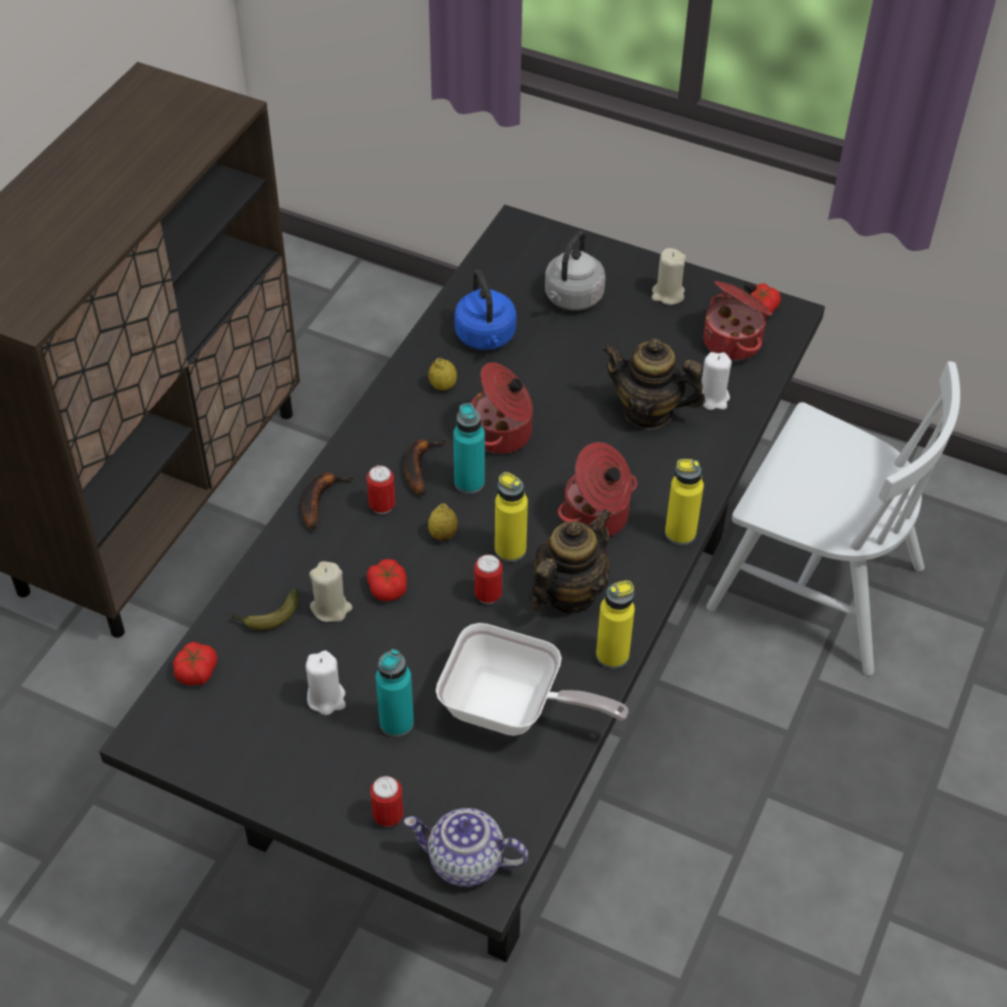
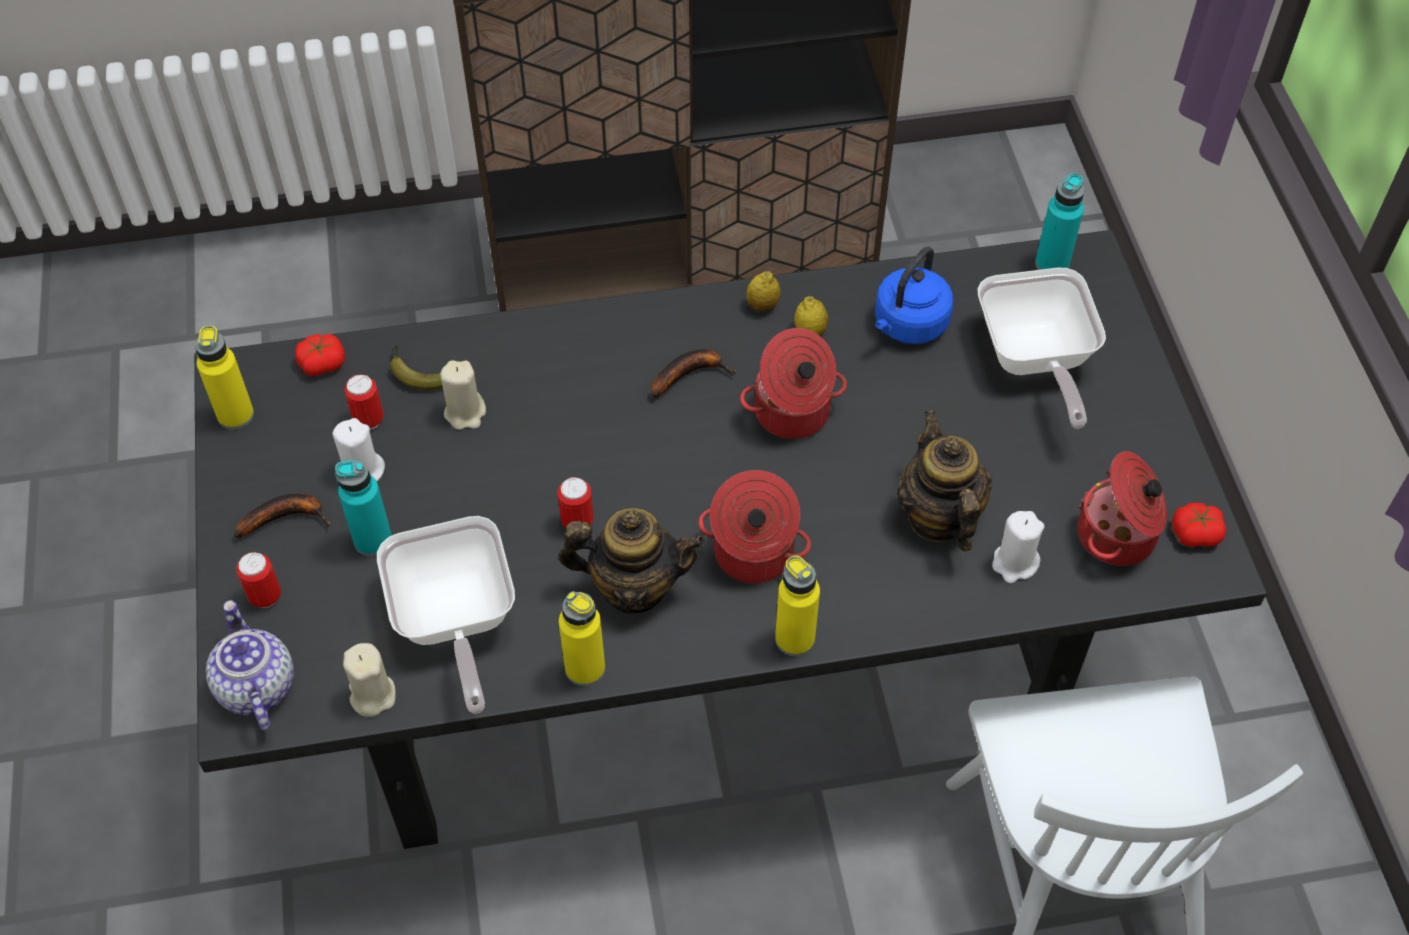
camera: 55 degrees right, 5 degrees up
banana [302,473,354,529] -> banana moved to [234,493,330,539]
can [367,465,395,514] -> can moved to [344,374,384,430]
tomato [367,559,407,601] -> none
lemon [428,503,458,541] -> lemon moved to [746,271,781,311]
turquoise bottle [453,403,485,494] -> turquoise bottle moved to [1035,173,1085,270]
yellow bottle [495,472,528,562] -> yellow bottle moved to [195,325,254,430]
grey kettle [545,231,605,310] -> frying pan [978,268,1106,429]
beige candle [652,248,686,305] -> beige candle moved to [343,643,395,717]

